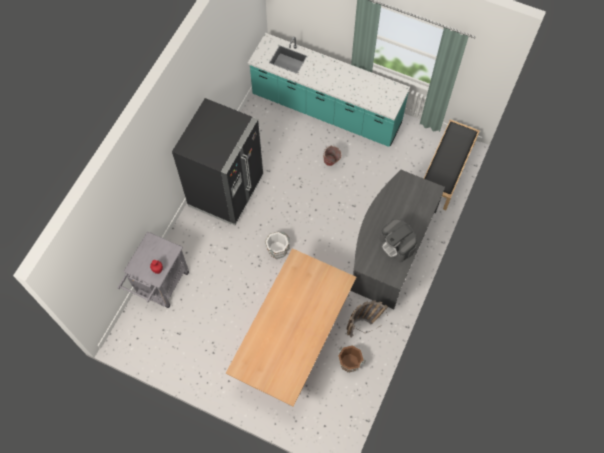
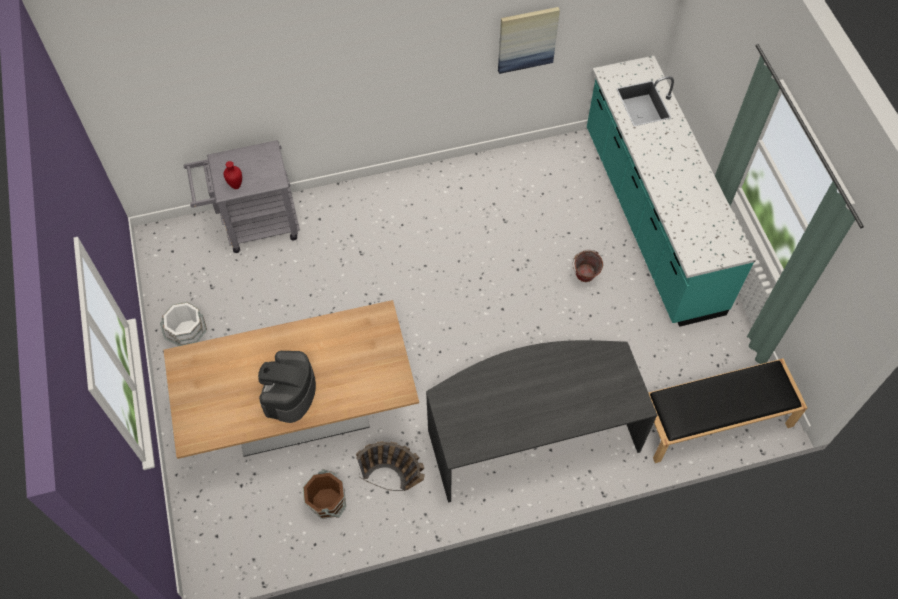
camera: 50 degrees right, 5 degrees down
black fridge [172,98,263,225] -> none
white bucket [265,231,289,259] -> white bucket moved to [160,302,207,346]
coffee machine [379,219,417,262] -> coffee machine moved to [258,351,316,423]
none -> picture [498,7,560,74]

